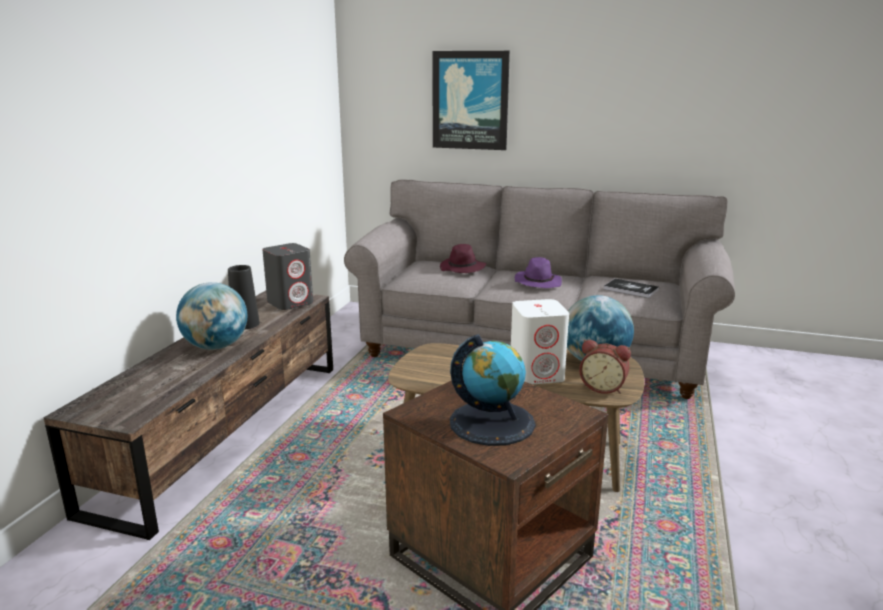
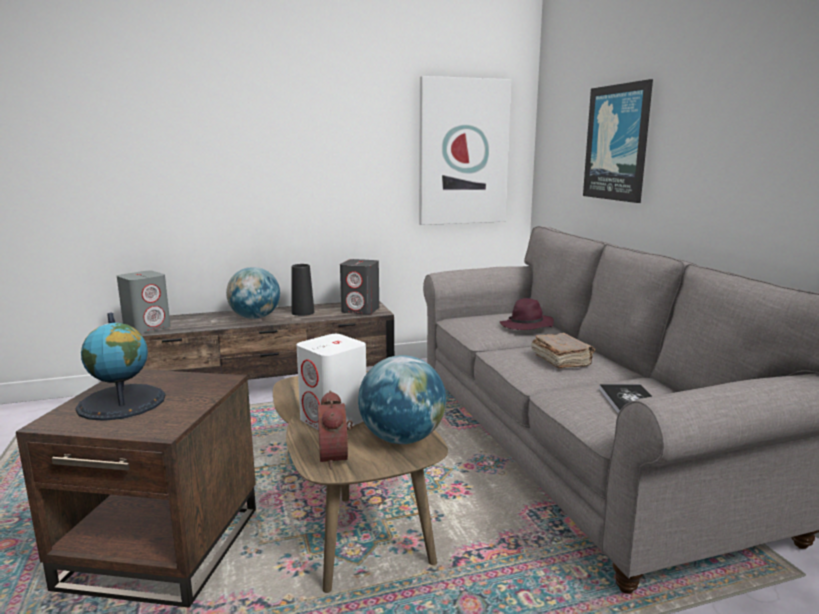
camera: 55 degrees right, 5 degrees down
purple hat [515,257,562,288] -> brown book [531,333,595,368]
none -> grey speaker [117,271,170,334]
none -> picture [419,76,511,225]

